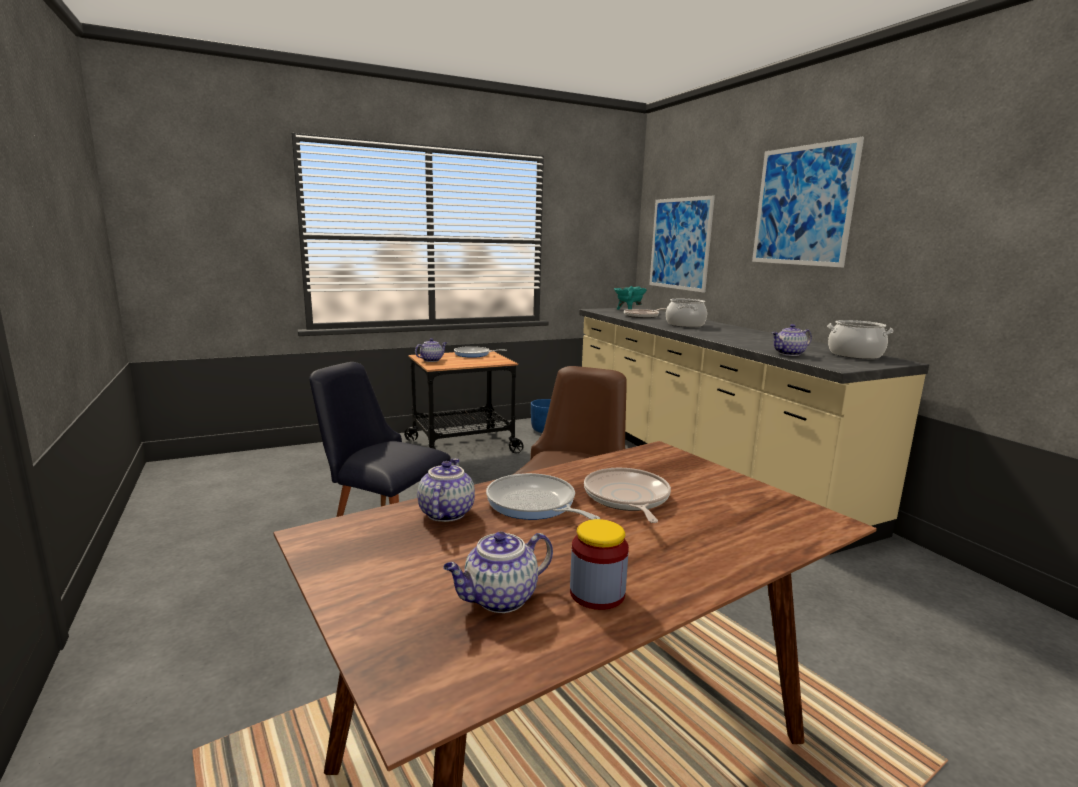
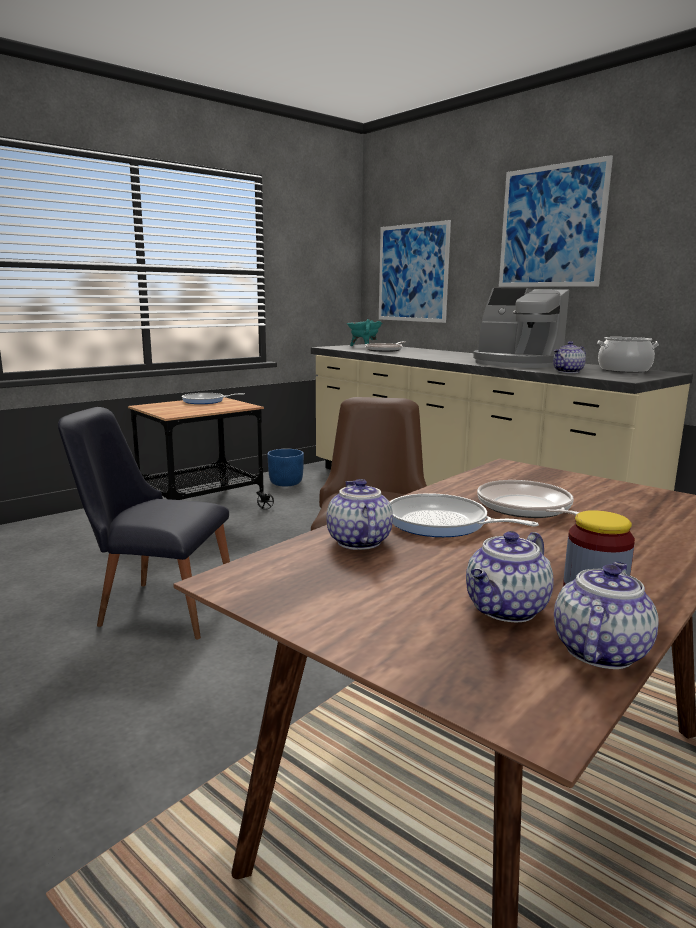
camera: 15 degrees left, 0 degrees up
teapot [415,338,447,362] -> teapot moved to [554,561,659,669]
cooking pot [666,299,707,327] -> none
none -> coffee machine [473,288,569,368]

